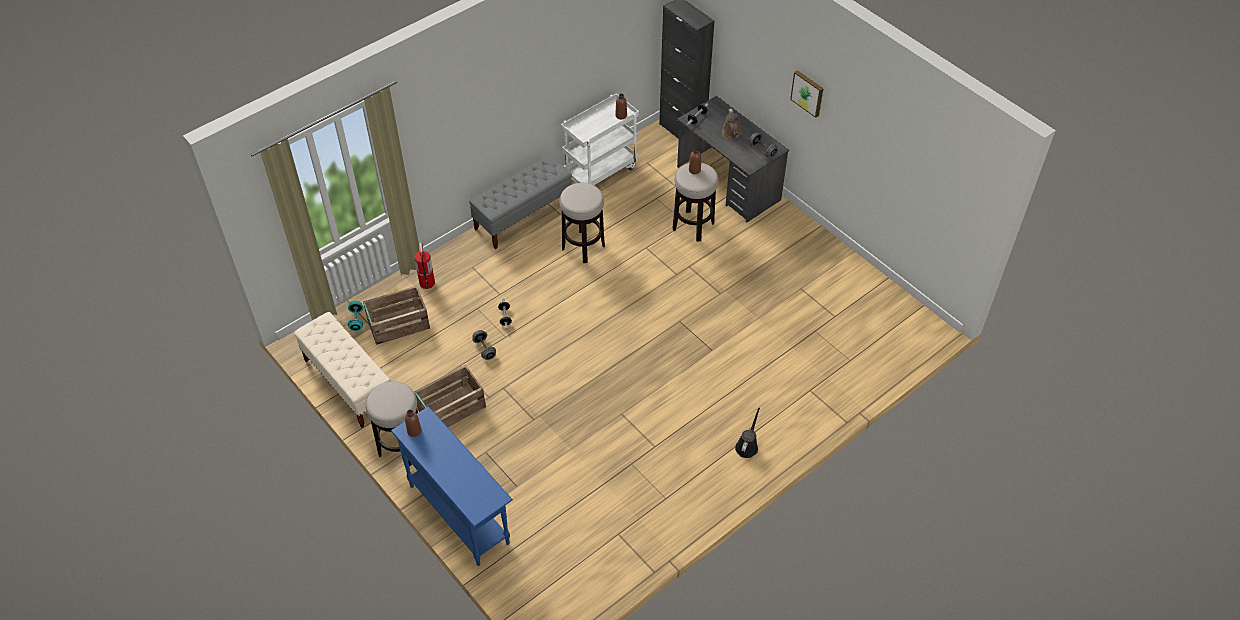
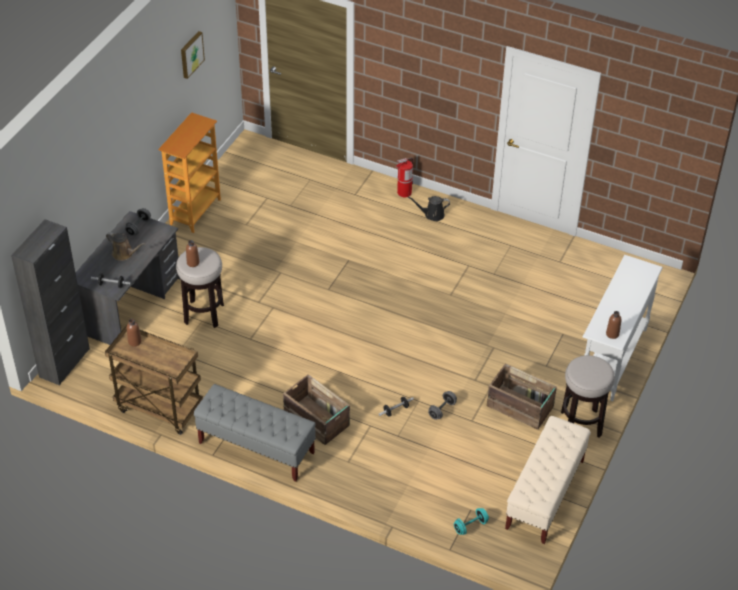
camera: 115 degrees left, 5 degrees down
crate [363,286,430,345] -> crate moved to [283,374,350,445]
blue console table [391,406,513,566] -> white console table [583,255,663,401]
fire extinguisher [414,242,435,289] -> fire extinguisher moved to [396,158,413,197]
stool [559,183,605,263] -> none
white cart [561,93,639,185] -> brown cart [105,325,203,435]
brown watering can [722,109,742,139] -> brown watering can turned 60 degrees clockwise [106,232,145,261]
picture [790,70,823,118] -> picture moved to [181,31,205,79]
none -> bookcase [158,112,221,233]

